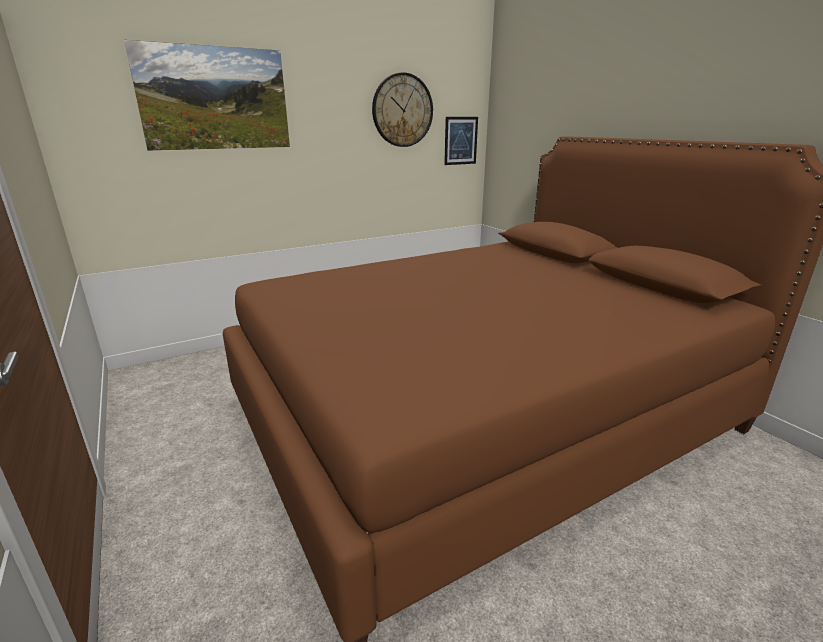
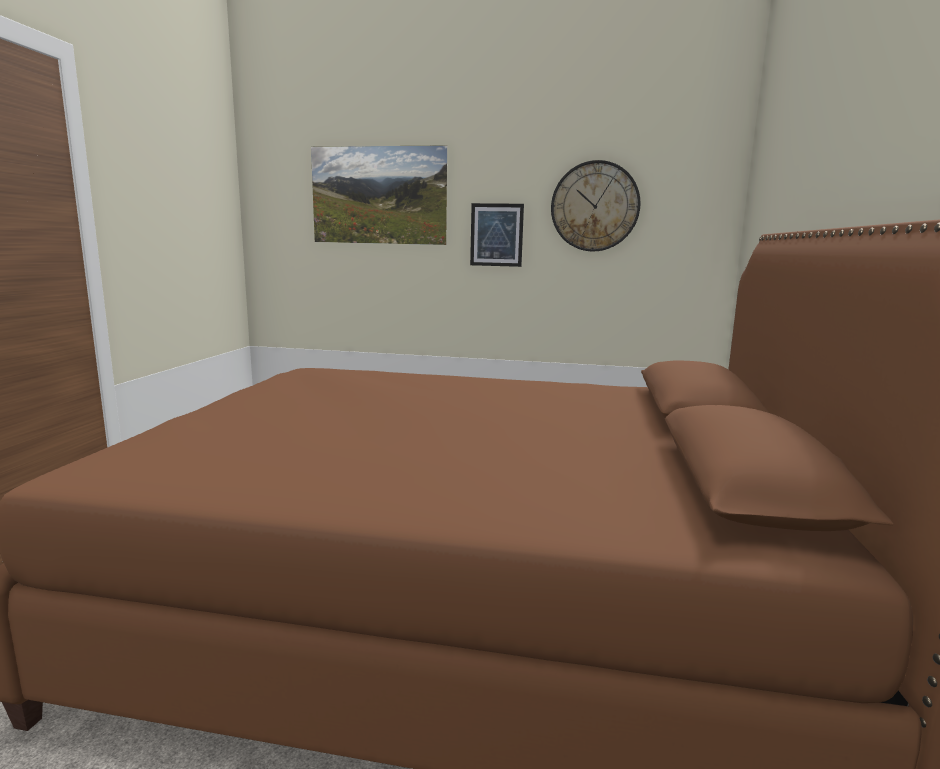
camera: 40 degrees right, 10 degrees down
picture [444,117,478,165] -> picture moved to [470,203,524,267]

